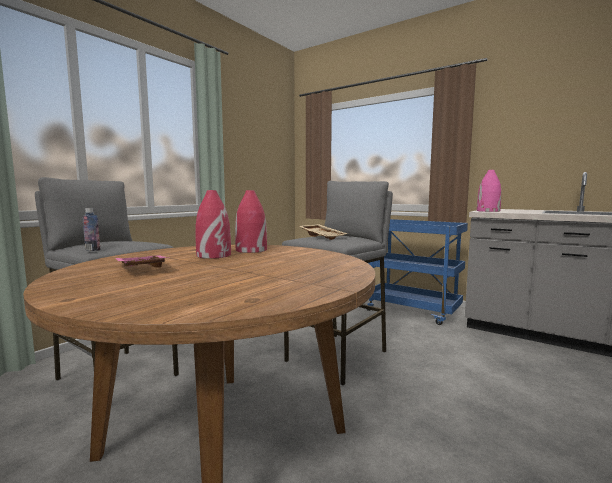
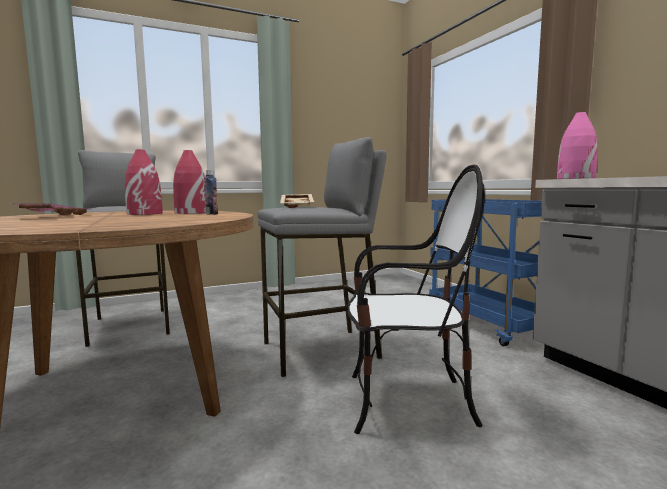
camera: 30 degrees right, 0 degrees up
bottle [83,208,100,251] -> bottle moved to [204,170,218,215]
none -> chair [347,165,485,434]

